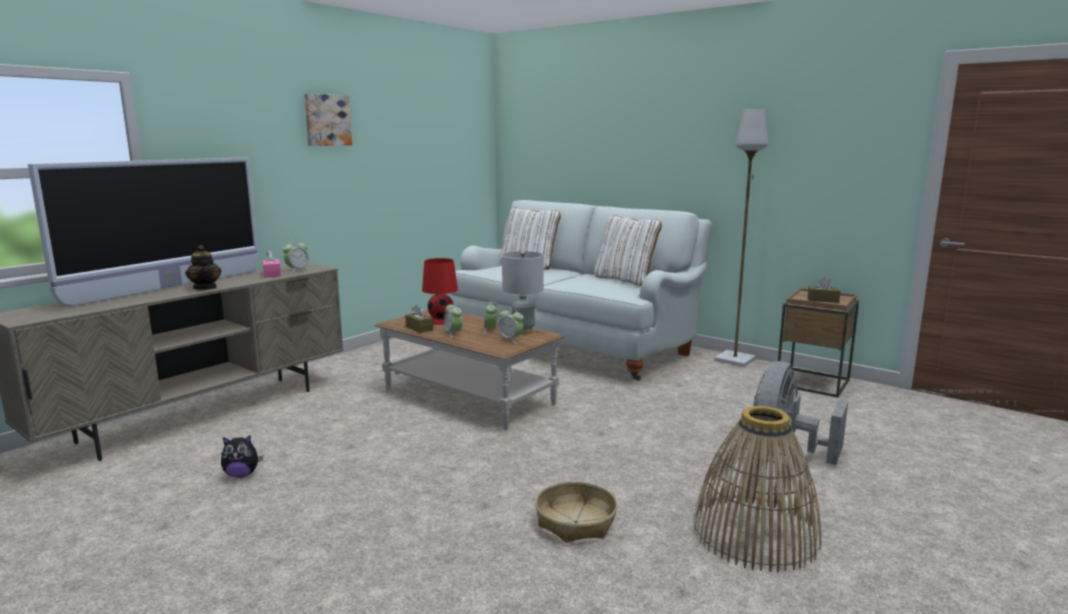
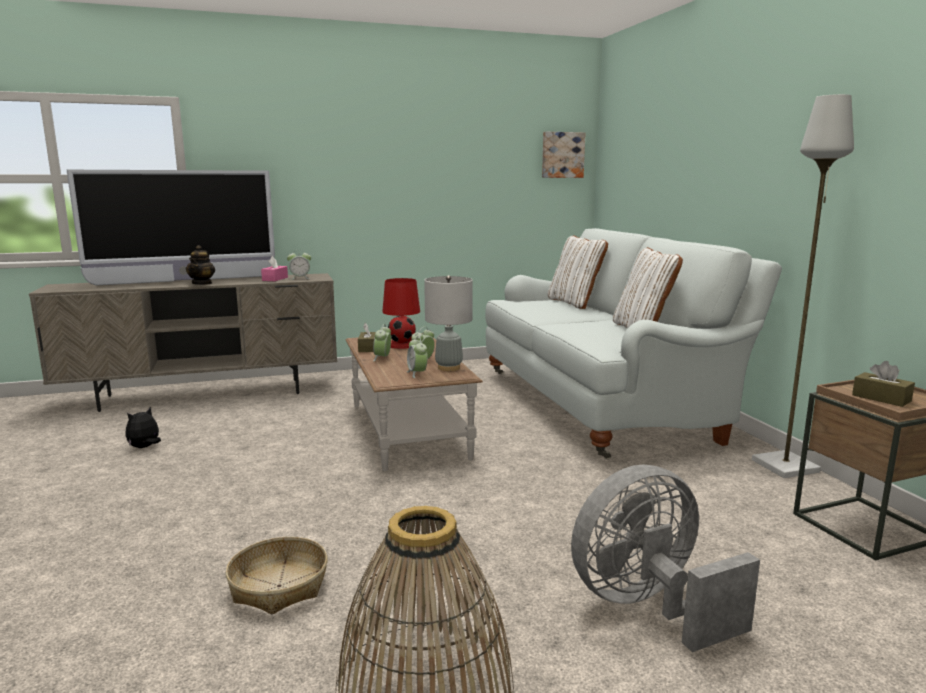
camera: 35 degrees right, 0 degrees up
plush toy [221,435,263,478] -> plush toy turned 105 degrees clockwise [125,407,161,448]
picture [304,93,352,146] -> picture moved to [542,132,585,178]

